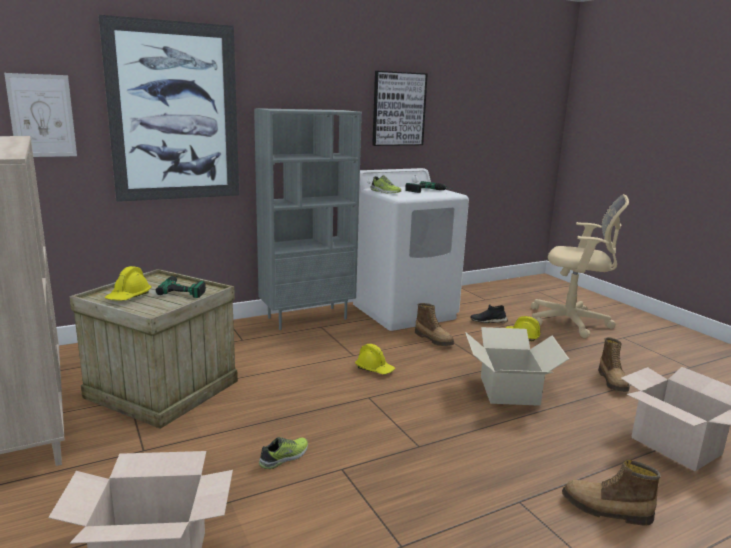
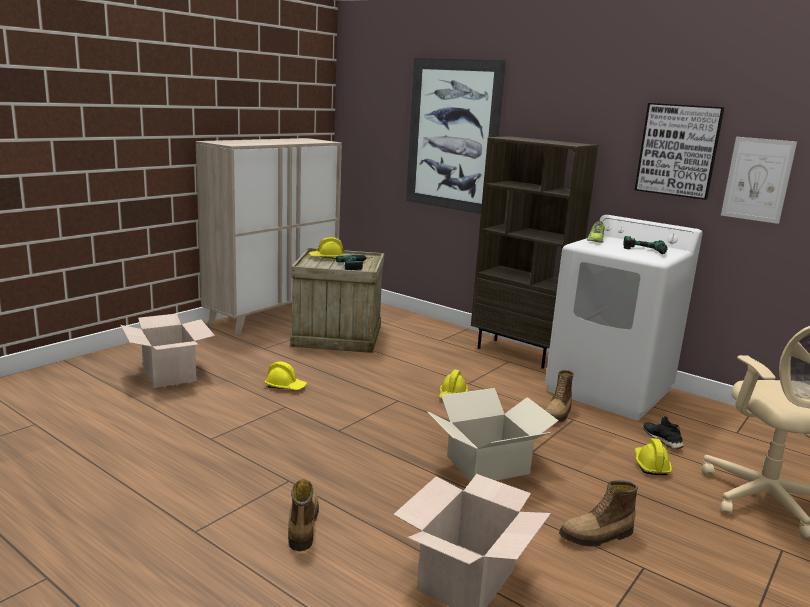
camera: 65 degrees right, 0 degrees up
picture [4,73,77,157] -> picture moved to [721,137,797,224]
grey bookcase [254,108,362,330] -> brown bookcase [471,136,598,369]
shoe [259,437,308,469] -> yellow hard hat [265,362,307,390]

